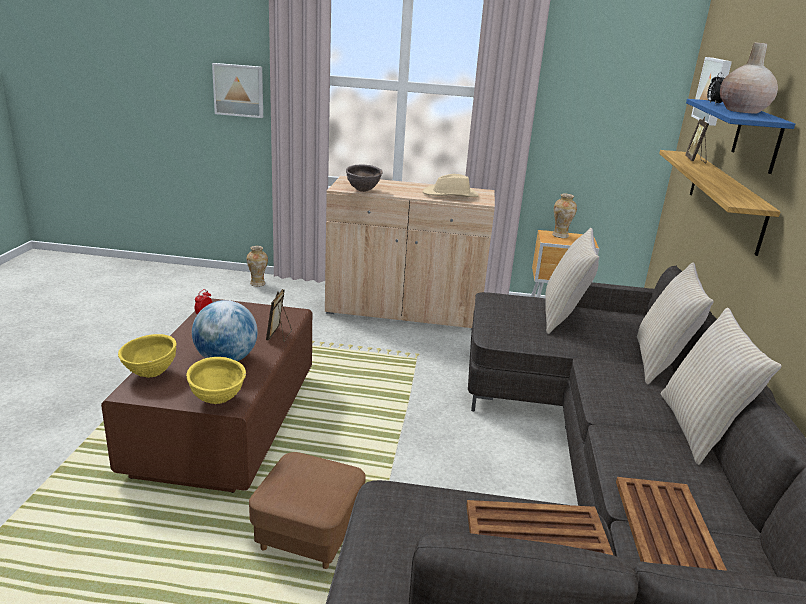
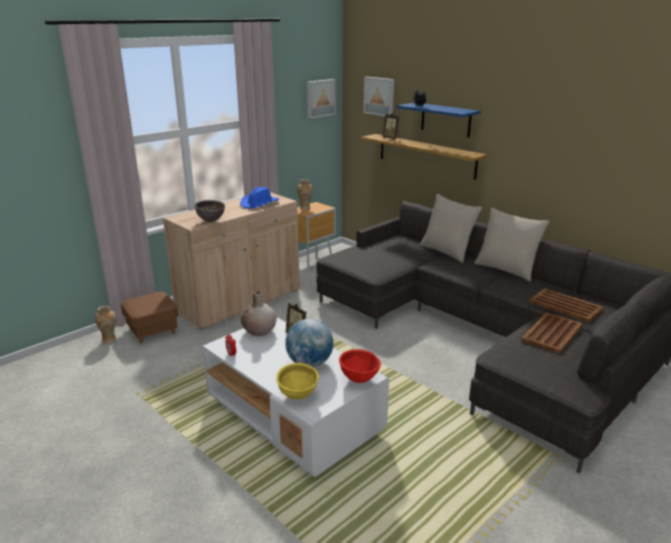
camera: 50 degrees left, 0 degrees up
brown coffee table [101,298,312,493] -> white coffee table [203,318,389,477]
yellow bowl [186,357,246,404] -> red bowl [339,349,381,383]
picture [212,63,263,118] -> picture moved to [307,79,336,118]
brown ottoman [249,452,366,569] -> brown ottoman moved to [121,292,178,343]
beige hat [423,174,479,197] -> blue hat [240,187,279,208]
beige pillow [545,228,599,334] -> none
beige vase [720,43,778,113] -> beige vase moved to [241,291,277,336]

